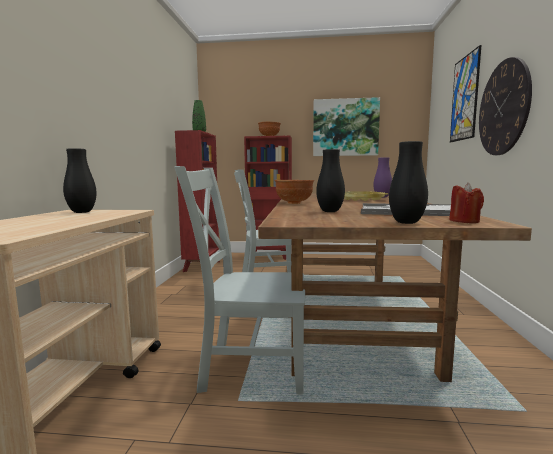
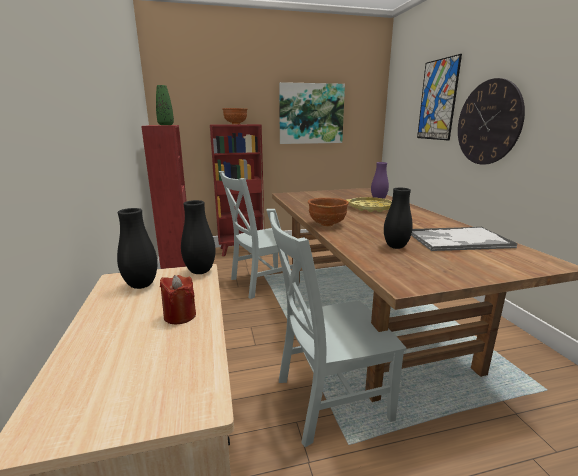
camera: 20 degrees left, 10 degrees up
black vase [389,141,428,224] -> black vase moved to [181,200,216,274]
red candle [449,183,484,223] -> red candle moved to [160,275,196,324]

